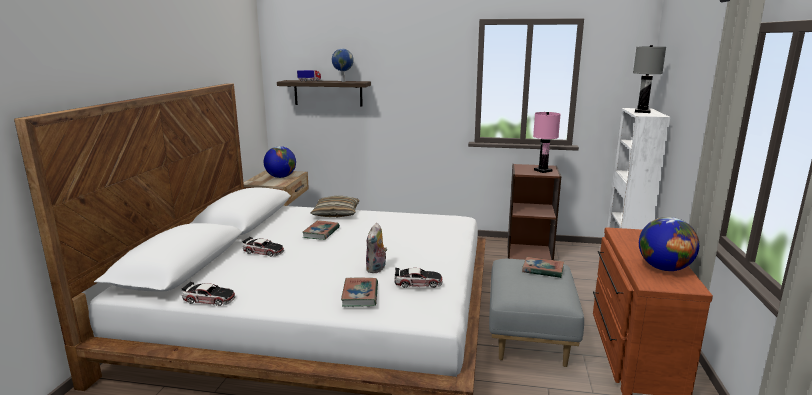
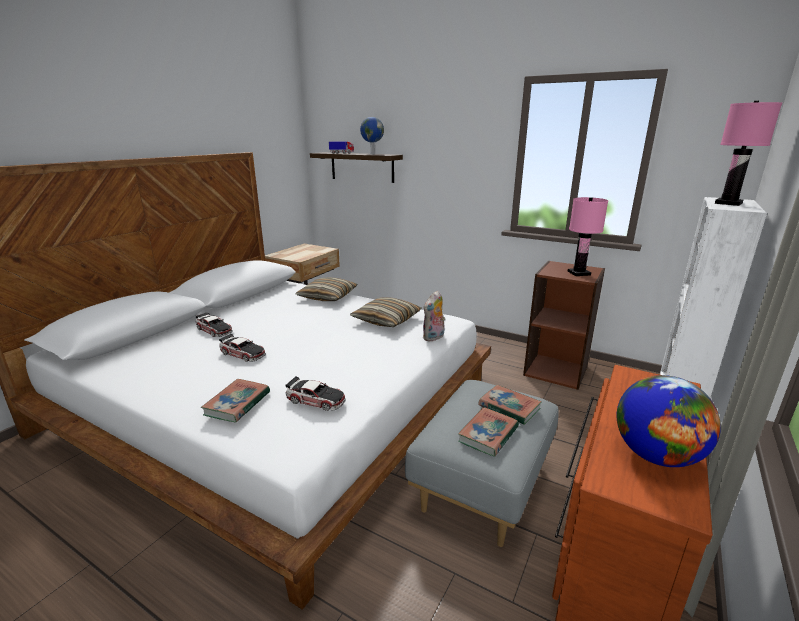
camera: 20 degrees right, 5 degrees up
toy car [181,282,235,306] -> toy car moved to [219,334,266,362]
globe [264,146,296,178] -> none
book [302,220,340,240] -> book moved to [458,407,519,457]
plush toy [366,223,387,273] -> plush toy moved to [423,290,445,342]
grey table lamp [633,45,666,113] -> pink table lamp [715,101,782,206]
none -> pillow [350,297,421,327]

